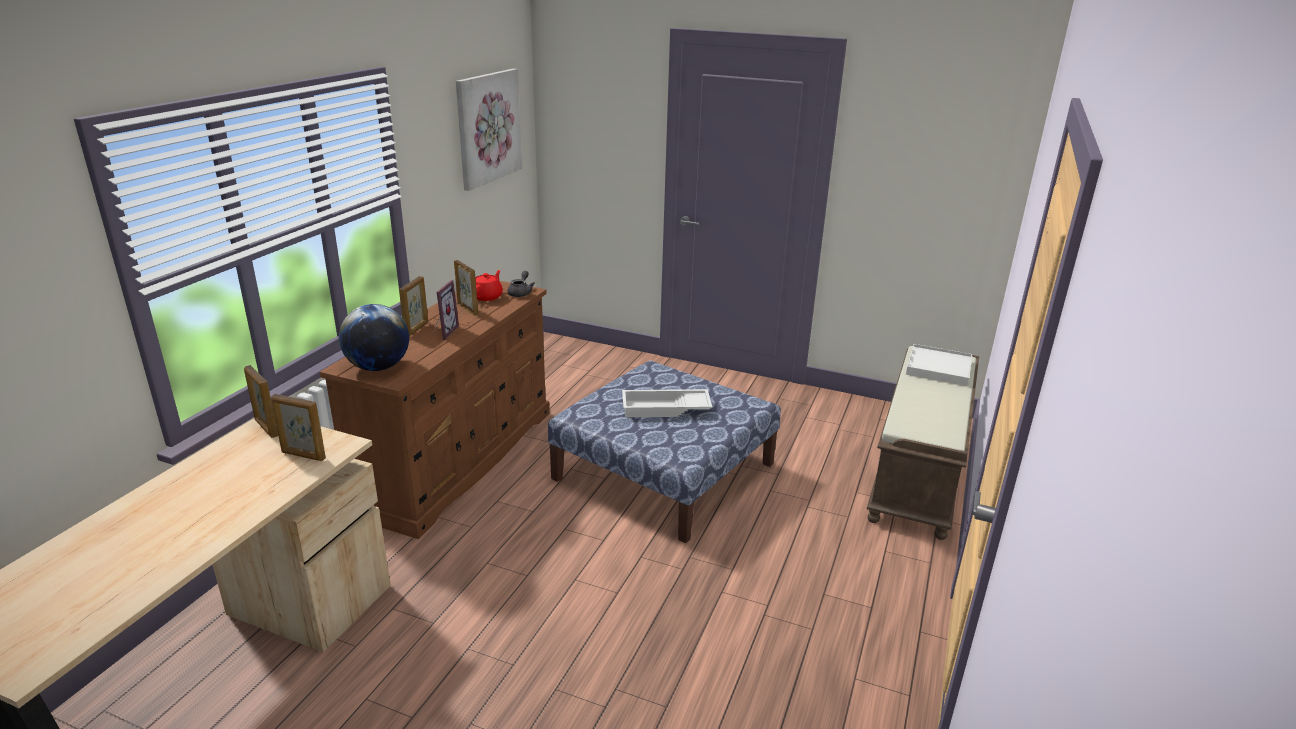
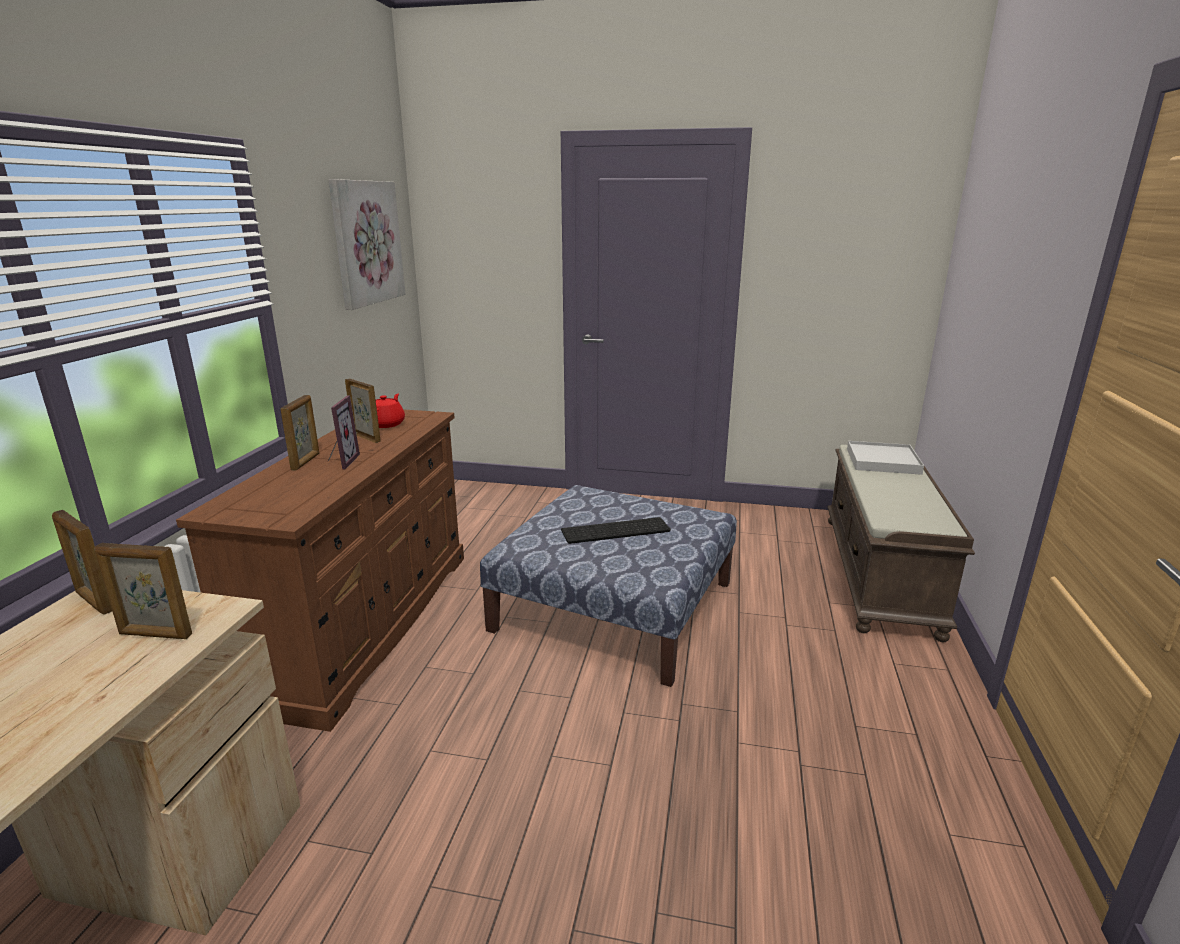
camera: 10 degrees left, 5 degrees down
globe [339,304,409,371] -> none
grey teapot [507,271,535,297] -> none
white tray [622,389,712,417] -> keyboard [561,517,671,544]

